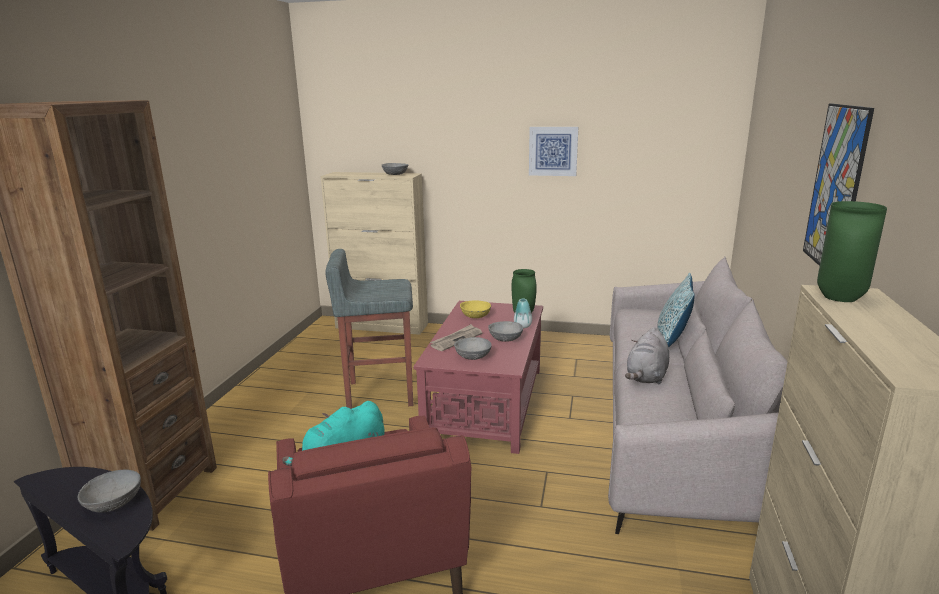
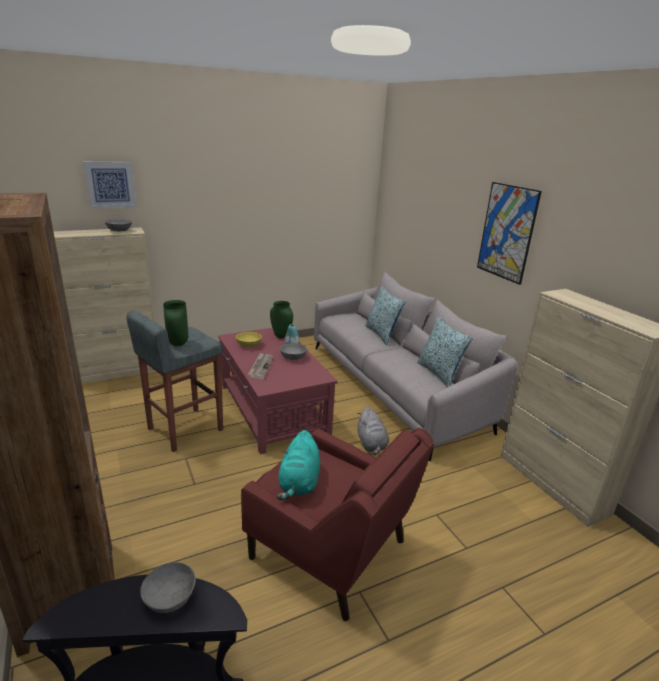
camera: 40 degrees left, 5 degrees up
grey bowl [454,337,492,360] -> none
picture [529,127,578,176] -> picture moved to [83,162,136,208]
grey plush toy [625,327,669,384] -> grey plush toy moved to [357,407,389,455]
green vase [817,201,887,302] -> green vase moved to [163,300,188,346]
none -> pillow [417,317,473,387]

